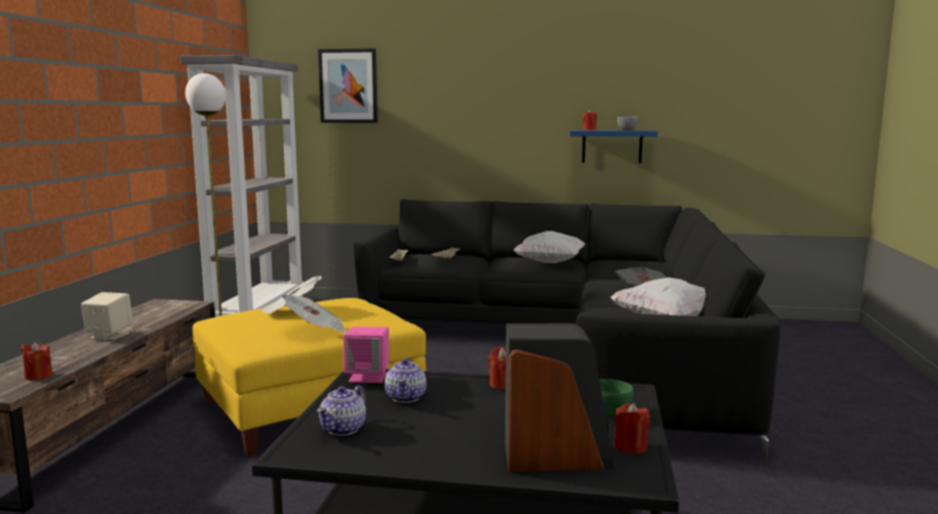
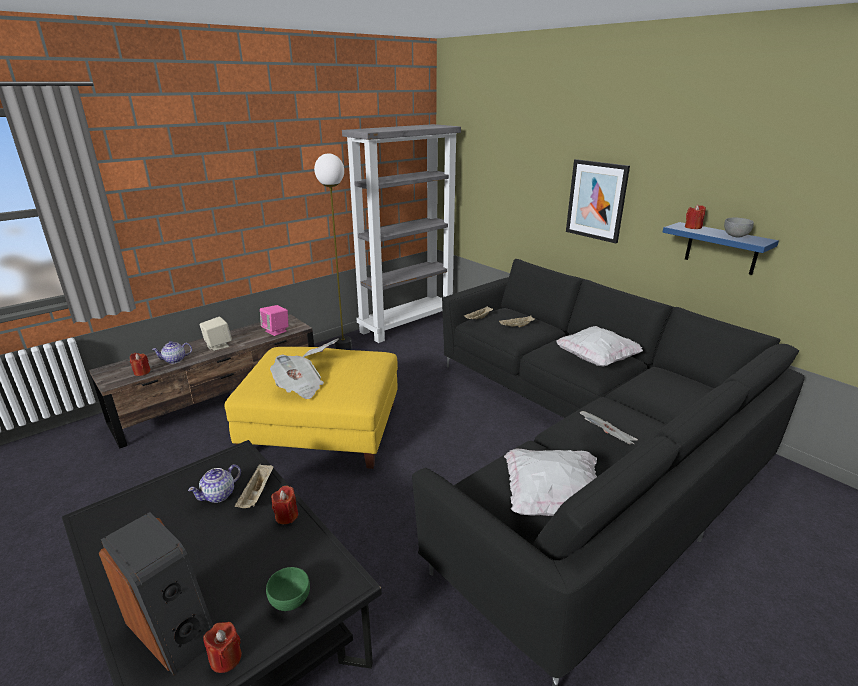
camera: 40 degrees right, 15 degrees up
teapot [317,385,366,436] -> teapot moved to [152,341,192,364]
picture [318,48,378,123] -> picture moved to [566,159,630,243]
pink speaker [343,327,389,383] -> pink speaker moved to [260,305,288,336]
none -> beige tray [235,464,273,508]

